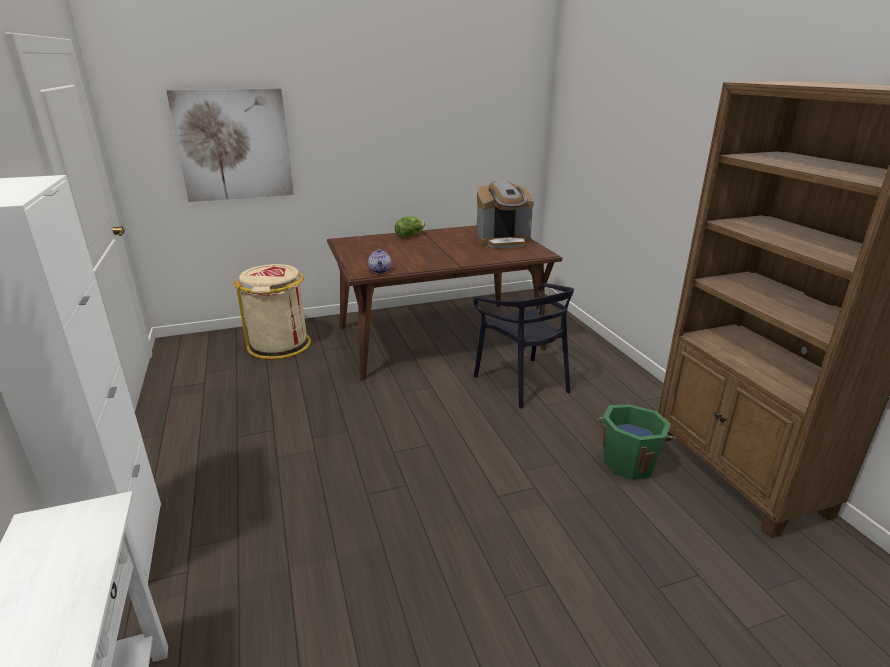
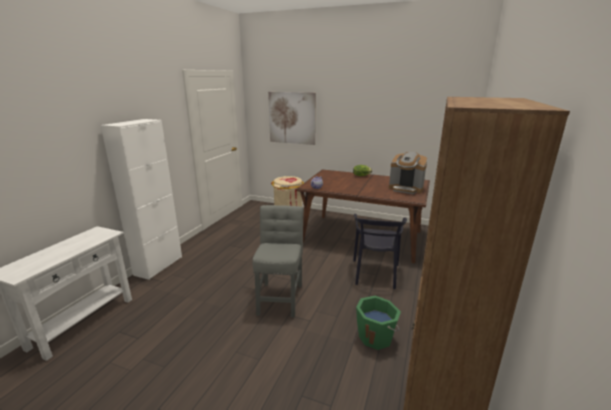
camera: 40 degrees right, 5 degrees down
none -> grey chair [252,205,304,317]

